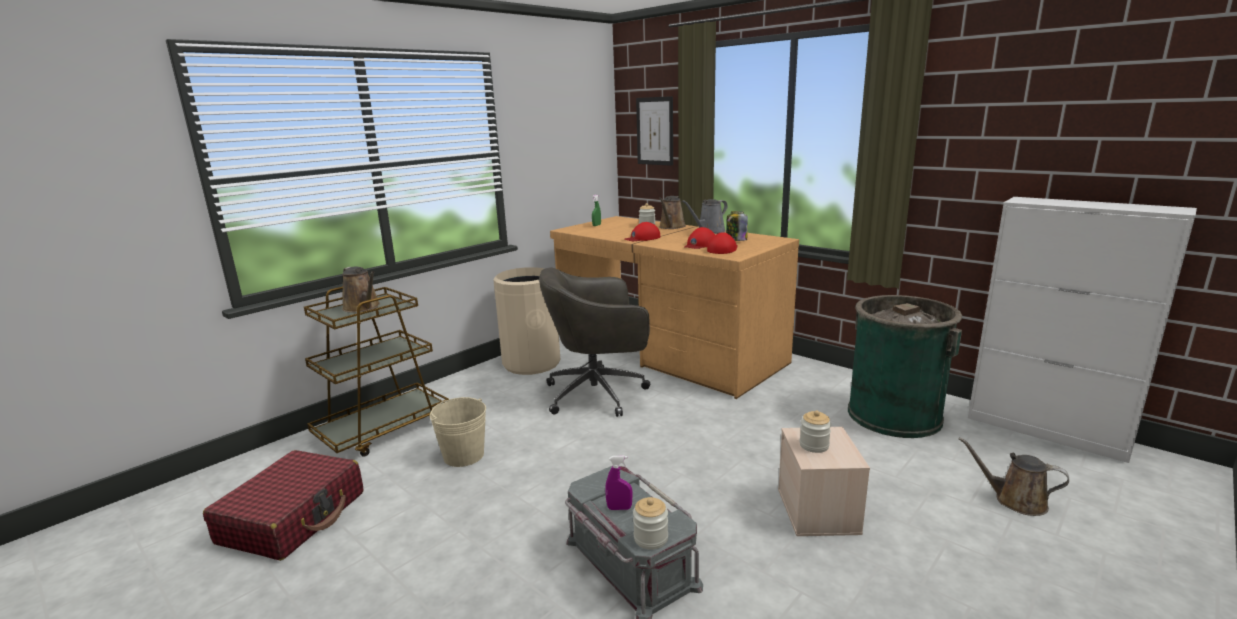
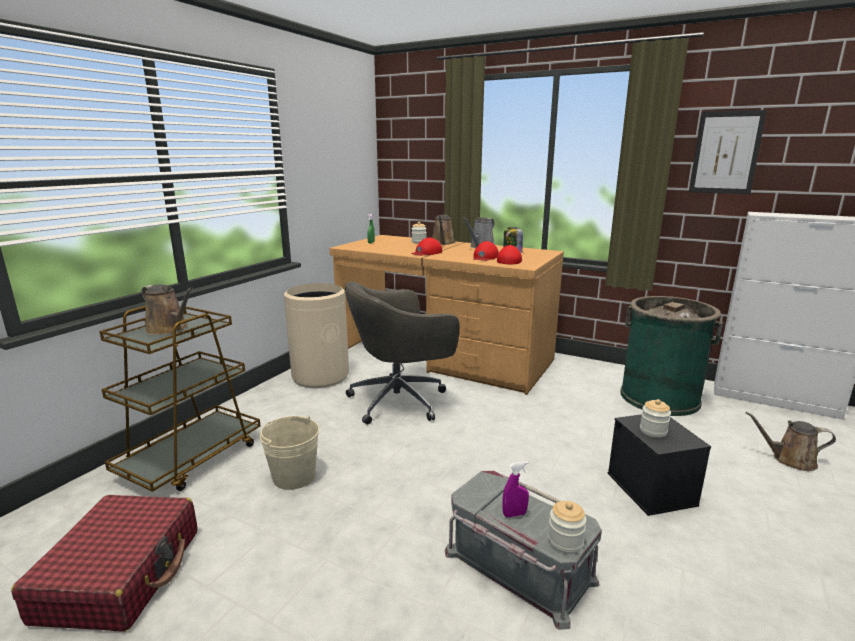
camera: 15 degrees left, 0 degrees up
picture [636,96,673,166] -> picture moved to [689,110,767,194]
beige storage box [778,427,870,536] -> black storage box [608,414,711,516]

